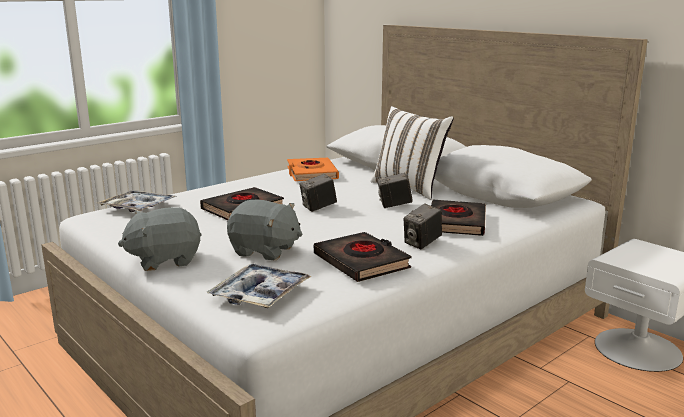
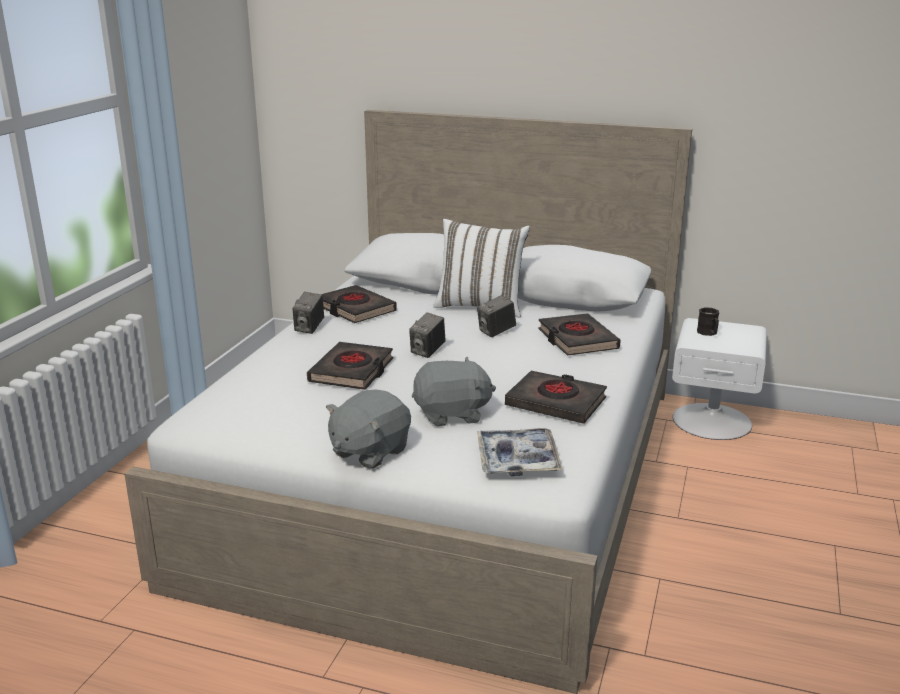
camera: 30 degrees left, 5 degrees up
tray [98,190,177,212] -> none
orange book [287,158,339,181] -> black book [321,285,397,323]
camera [404,203,442,249] -> camera moved to [293,292,324,334]
none -> black mug [697,307,719,336]

